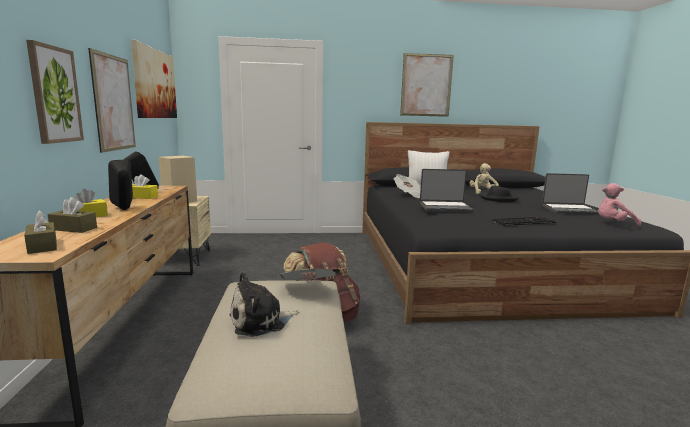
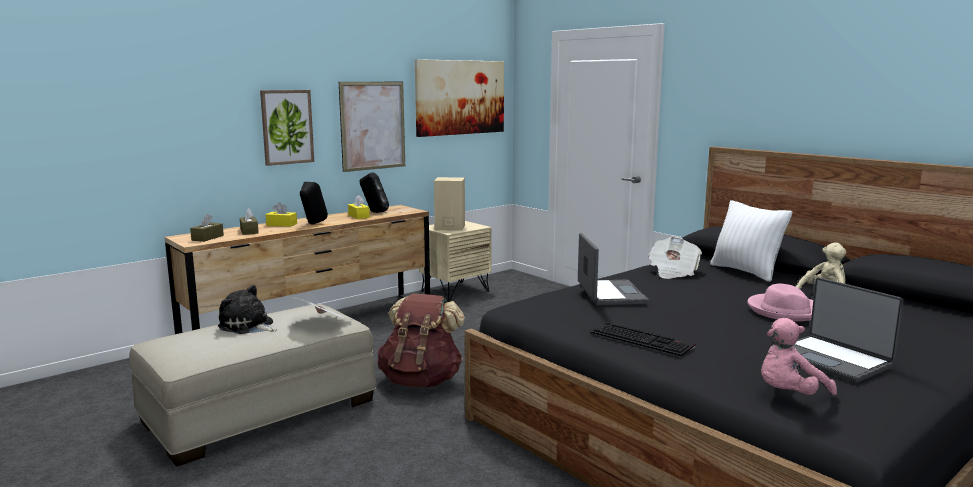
camera: 55 degrees right, 0 degrees up
picture [400,53,454,117] -> none
laptop [420,169,474,212] -> laptop turned 150 degrees counterclockwise [578,233,649,306]
black hat [479,185,519,202] -> pink hat [747,284,813,321]
pink plush toy [598,183,641,226] -> pink plush toy turned 75 degrees counterclockwise [761,318,837,395]

